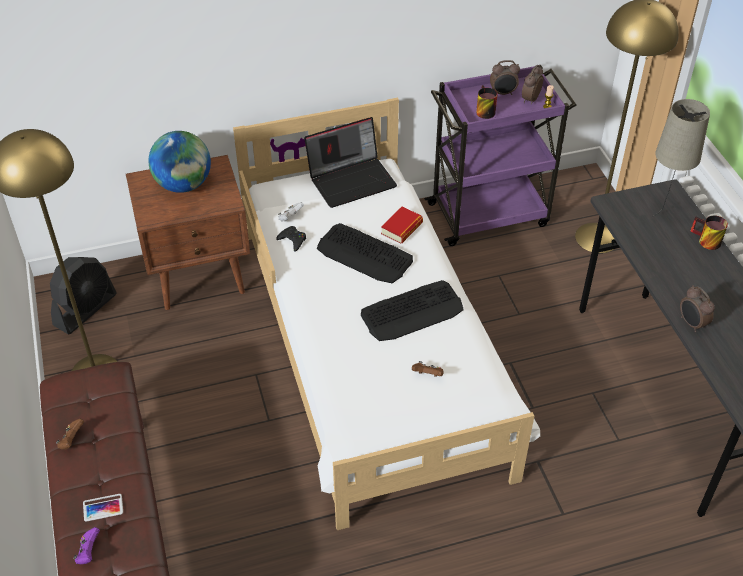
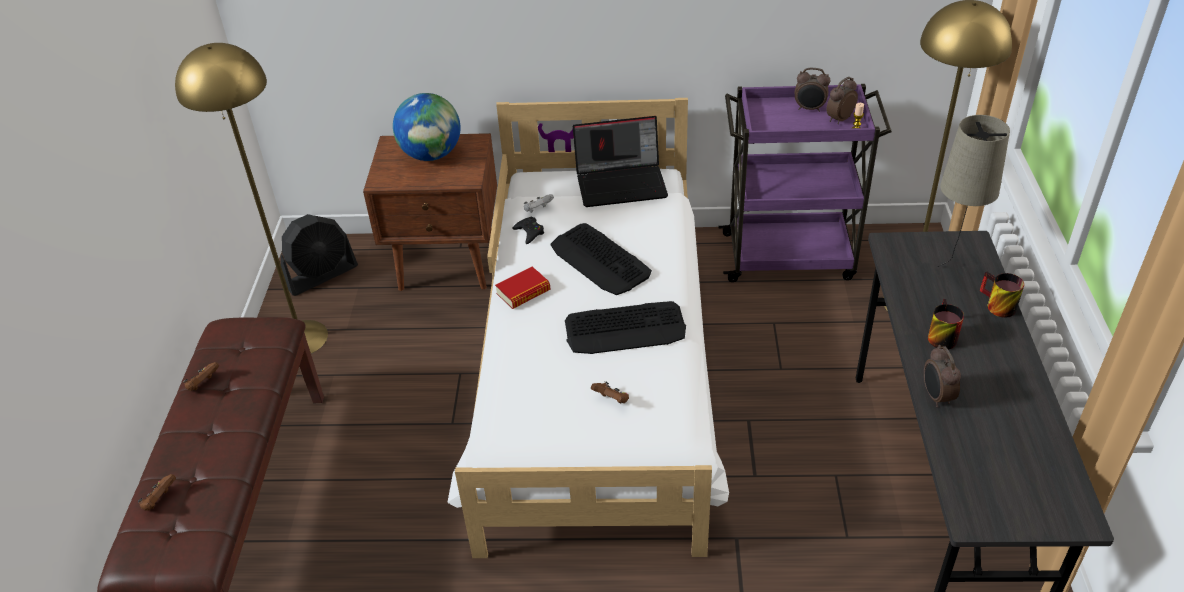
camera: 20 degrees right, 5 degrees down
purple game controller [73,527,100,564] -> brown game controller [138,474,176,511]
phone [83,494,123,522] -> none
book [381,207,423,244] -> book moved to [495,267,551,309]
mug [476,85,497,119] -> mug moved to [928,299,964,349]

